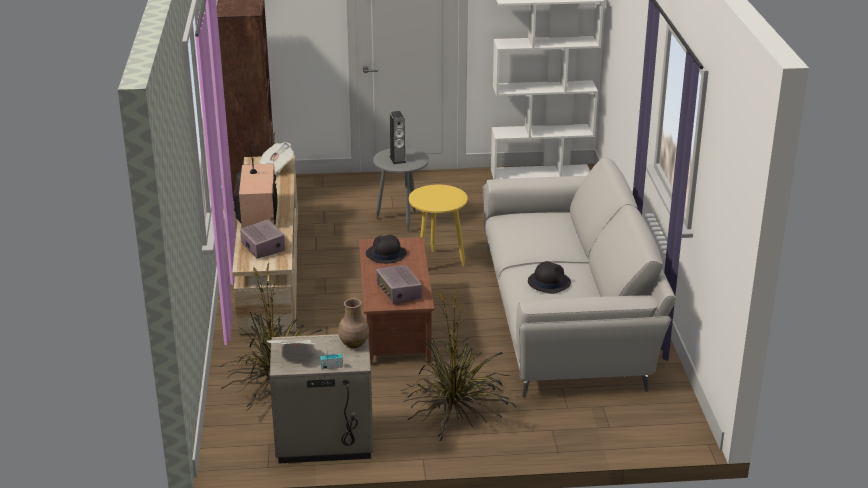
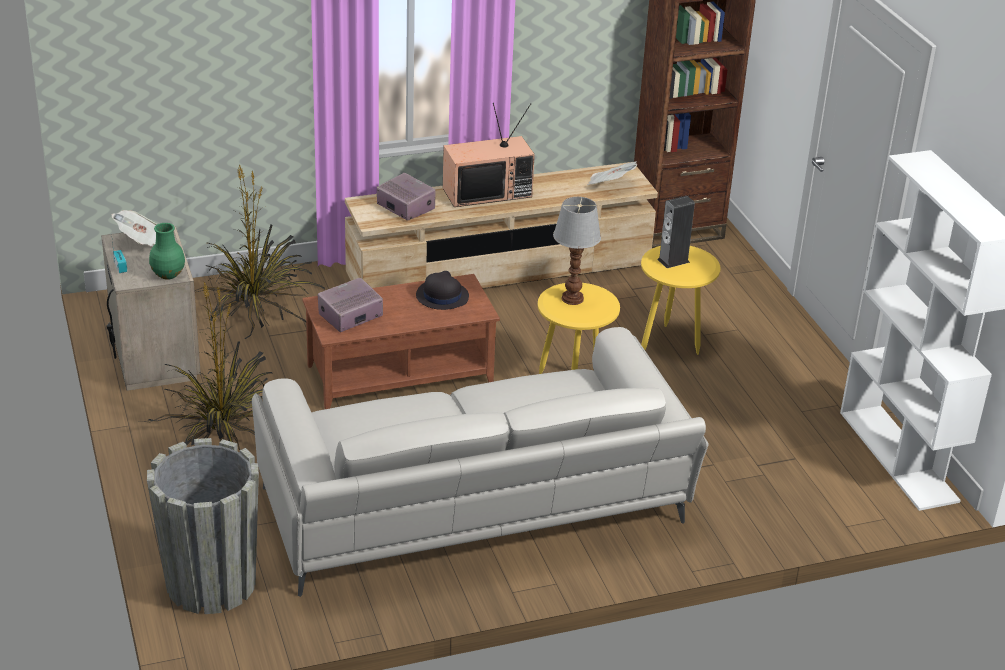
camera: 75 degrees right, 5 degrees up
radio [240,219,285,258] -> radio turned 90 degrees counterclockwise [377,173,436,220]
brown vase [338,299,369,348] -> green vase [149,223,185,280]
grey side table [373,147,429,232] -> yellow side table [641,246,721,355]
black hat [528,261,571,294] -> none
none -> grey planter [147,438,259,614]
none -> table lamp [553,197,601,305]

